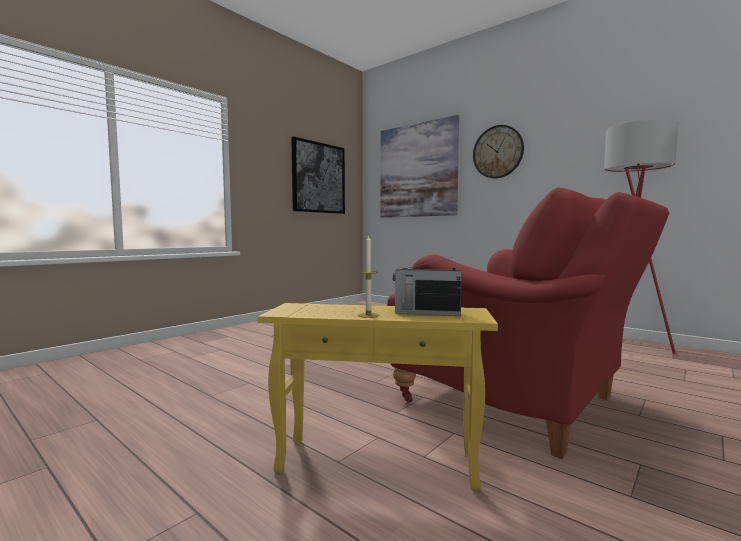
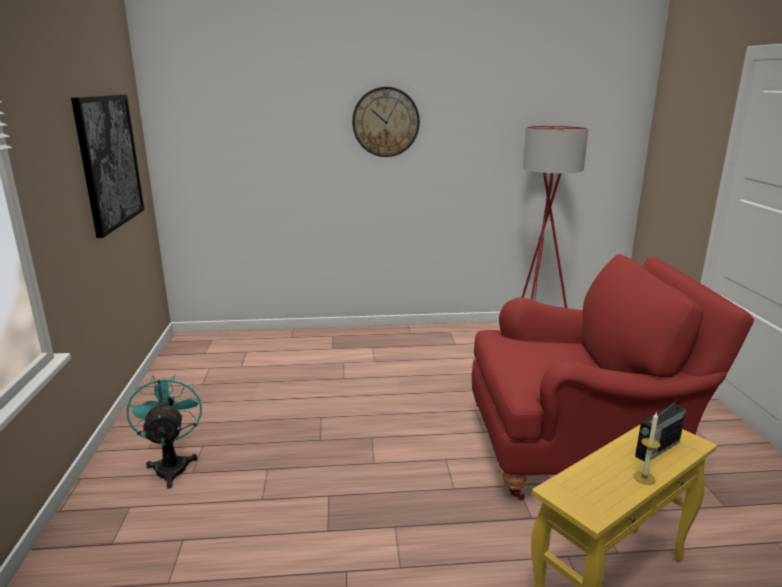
camera: 45 degrees left, 15 degrees up
picture [381,115,459,218] -> none
none -> turquoise fan [127,374,202,489]

